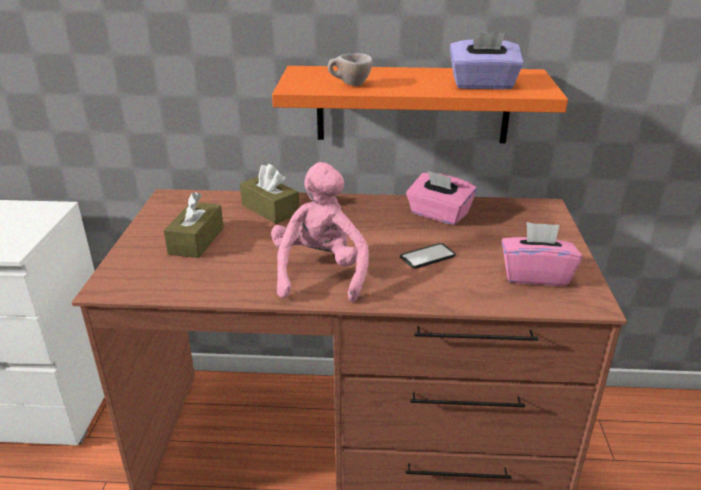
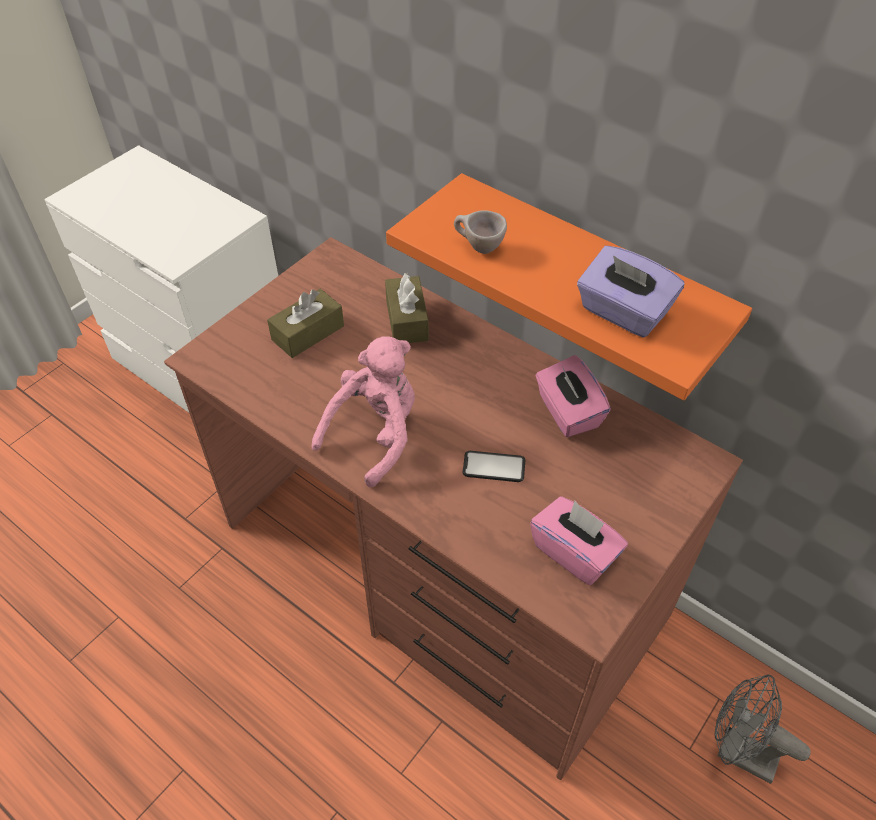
camera: 35 degrees right, 20 degrees up
none -> grey fan [715,674,811,784]

